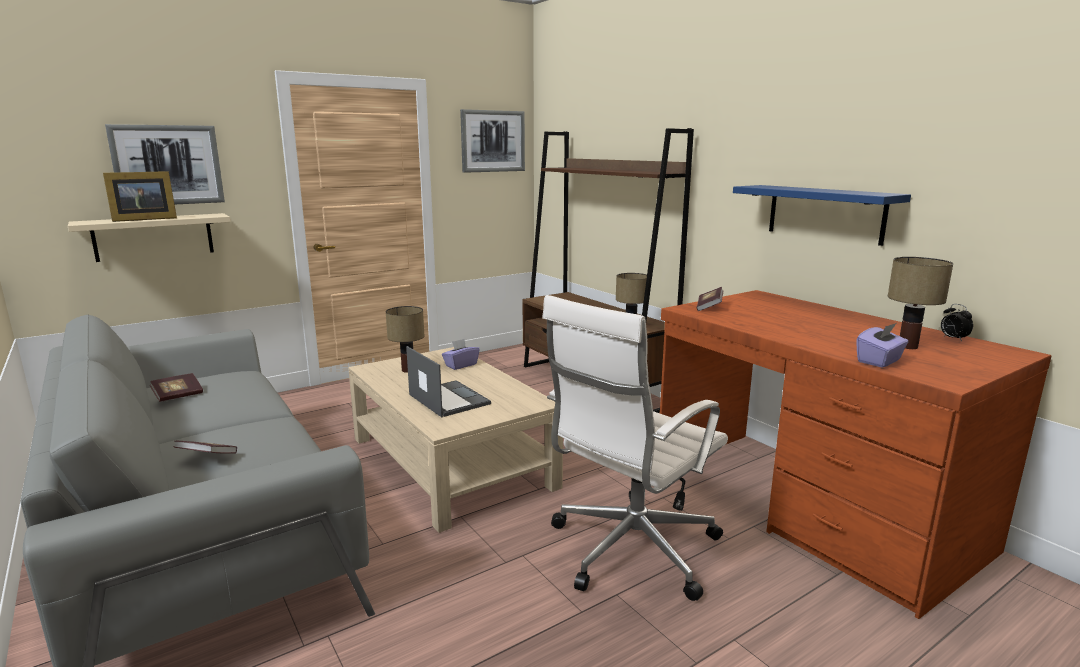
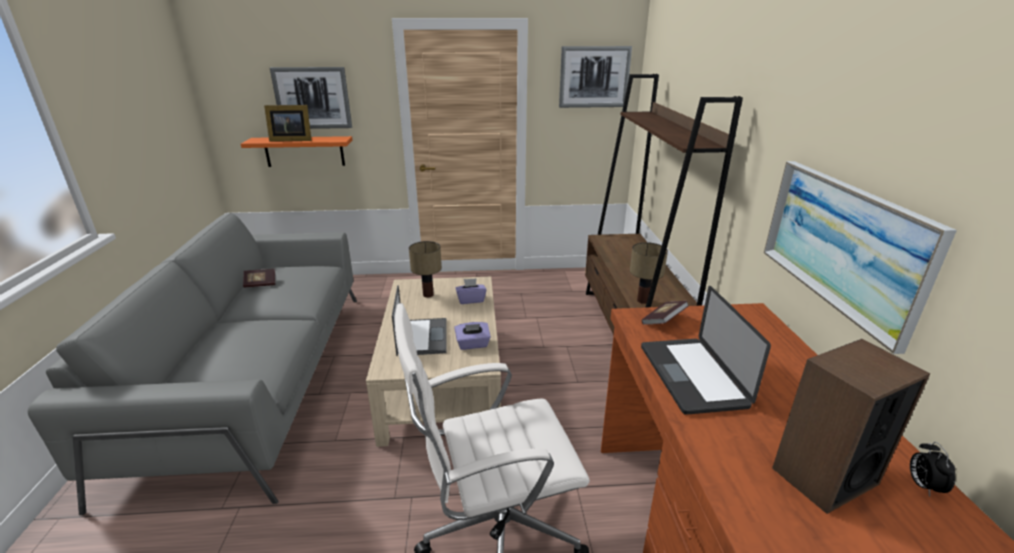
camera: 30 degrees right, 10 degrees up
beige shelf [68,213,231,262] -> orange shelf [241,136,353,167]
book [174,441,237,454] -> none
blue shelf [733,185,911,246] -> picture [764,161,957,354]
purple tissue box [857,323,909,368] -> purple tissue box moved to [455,322,491,350]
table lamp [888,257,953,349] -> speaker [772,339,930,514]
none -> laptop [641,286,771,415]

